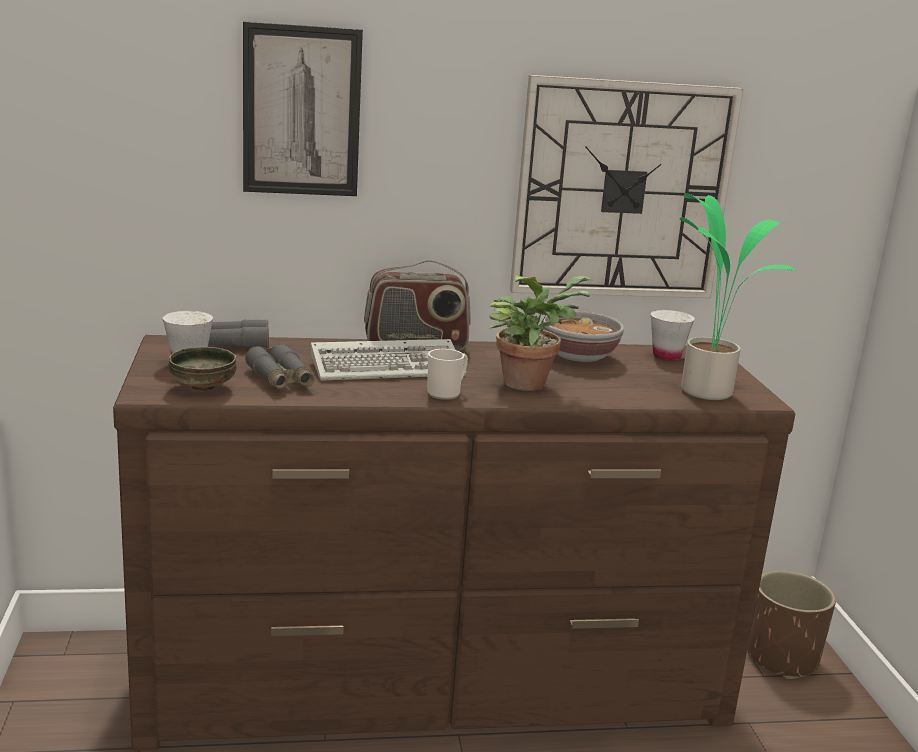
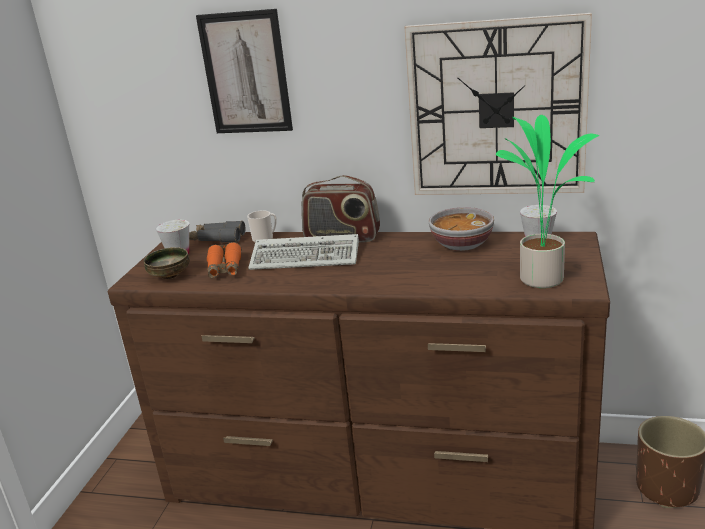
camera: 25 degrees right, 5 degrees up
grey binoculars [245,344,315,389] -> orange binoculars [207,242,242,278]
mug [427,349,468,400] -> mug moved to [247,210,277,243]
potted plant [489,275,592,391] -> none

